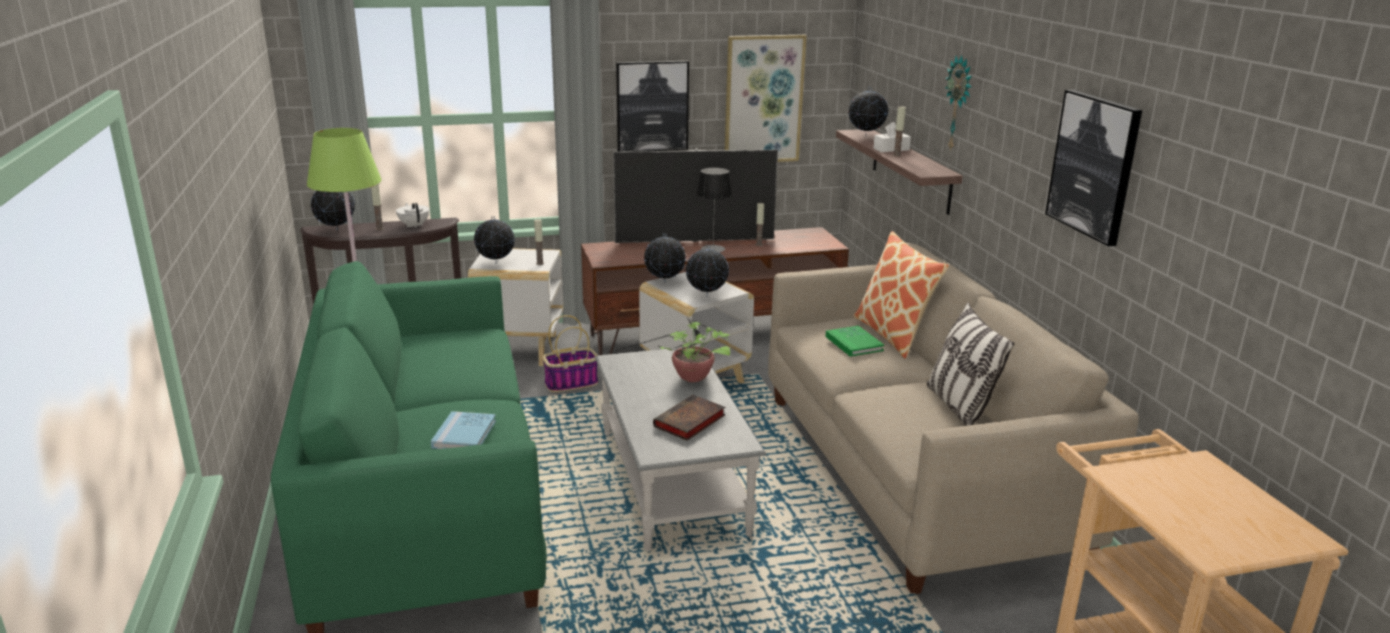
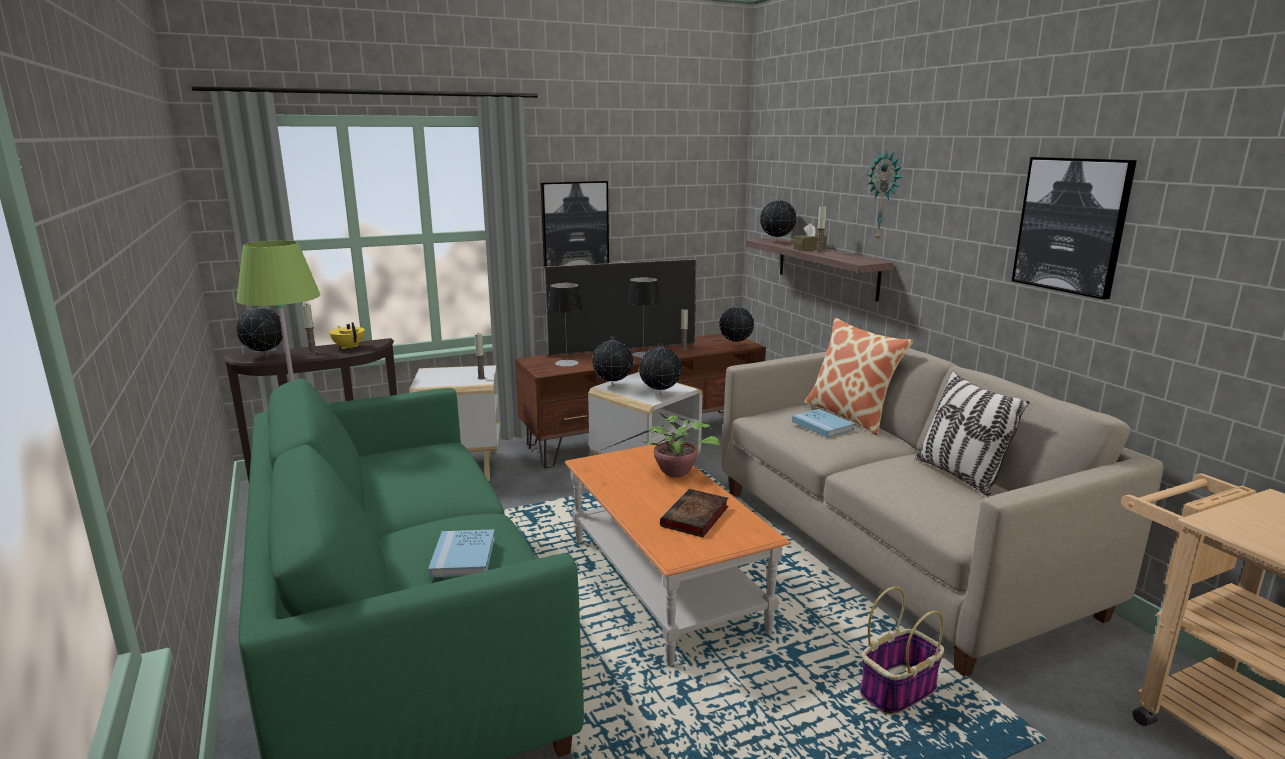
camera: 10 degrees left, 5 degrees down
white teapot [396,203,429,228] -> yellow teapot [329,322,365,349]
globe [474,216,515,263] -> globe moved to [719,303,754,345]
basket [542,315,598,392] -> basket moved to [860,587,944,715]
grey coffee table [595,346,767,551] -> orange coffee table [565,443,791,666]
picture [725,35,807,162] -> none
green book [825,326,884,357] -> blue book [792,409,855,438]
white tissue box [874,122,911,152] -> brown tissue box [793,223,827,251]
none -> table lamp [547,283,583,366]

